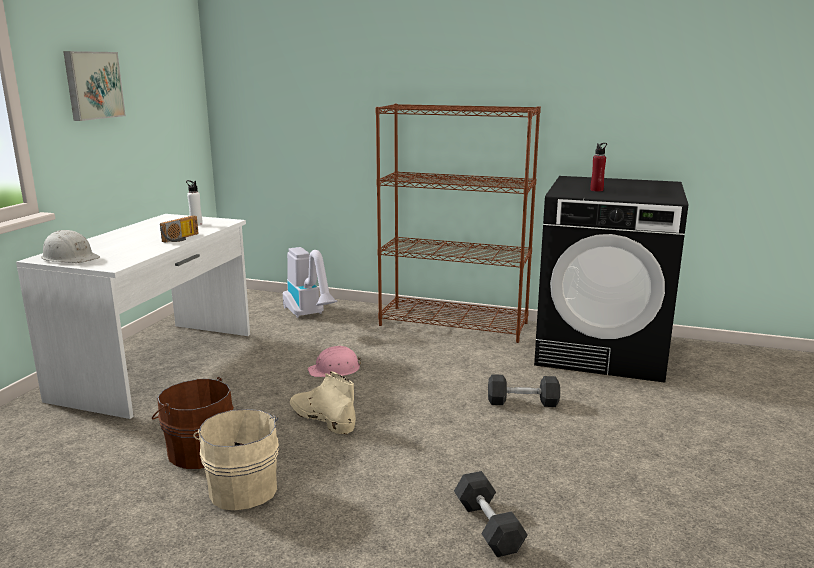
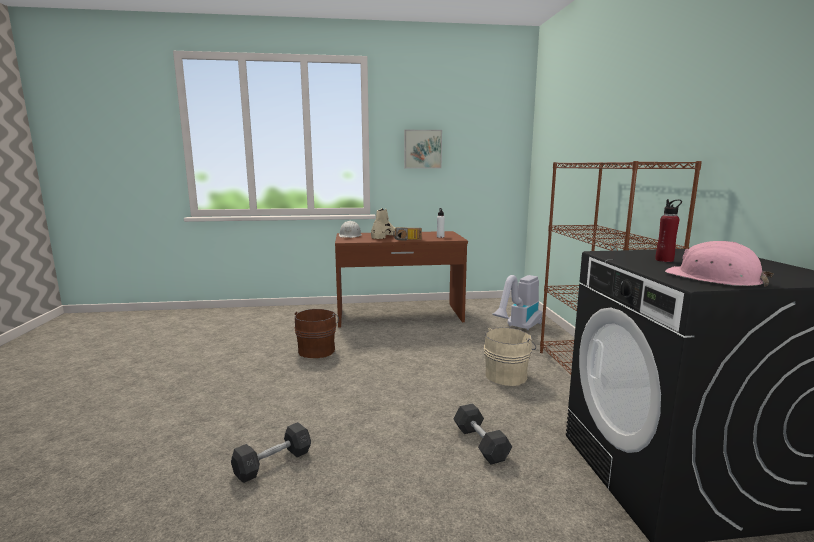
camera: 65 degrees right, 5 degrees down
white desk [16,214,250,419] -> brown desk [335,231,468,328]
beige bucket [193,409,279,510] -> beige bucket moved to [484,327,536,386]
beige boot [290,371,356,435] -> beige boot moved to [371,208,395,239]
pink hard hat [308,345,362,377] -> pink hard hat moved to [665,241,774,286]

